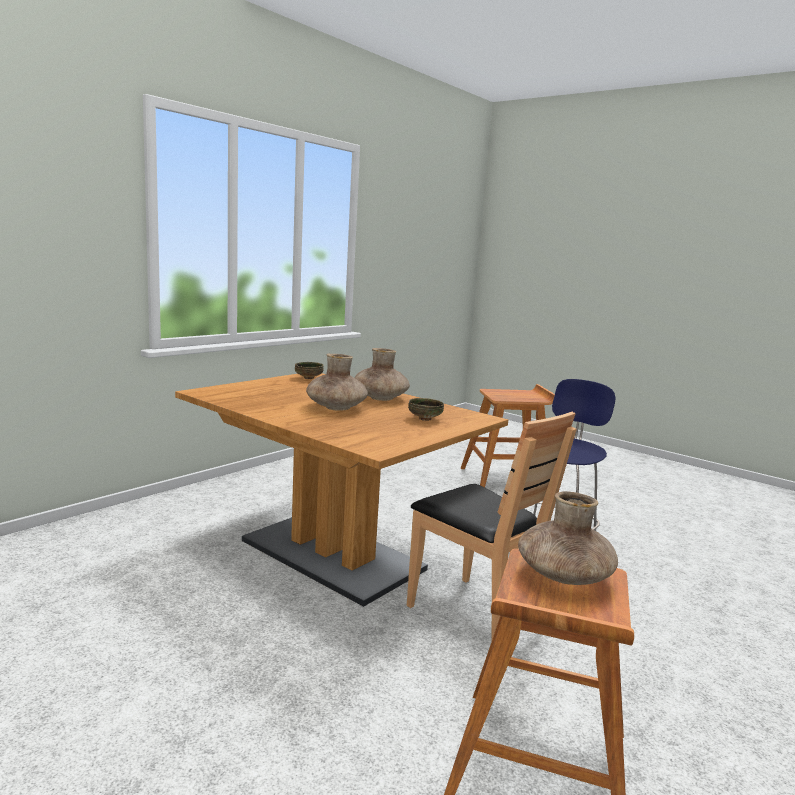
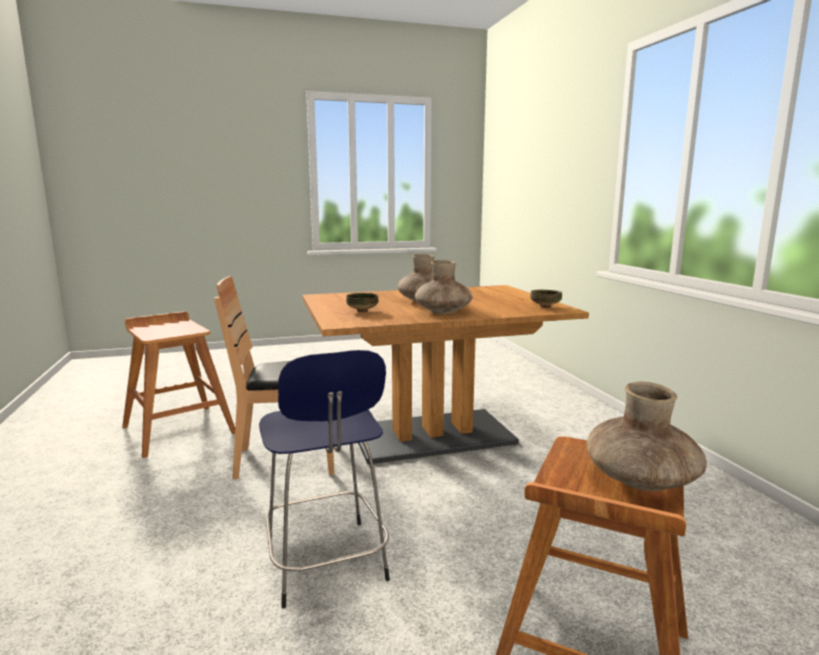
camera: 125 degrees right, 0 degrees up
brown vase [518,491,618,585] -> brown vase moved to [587,382,707,491]

